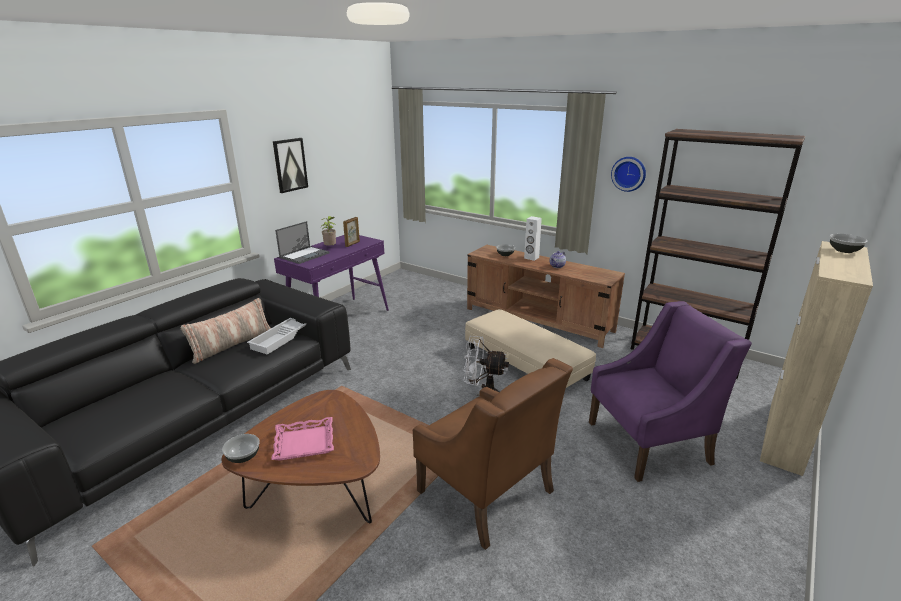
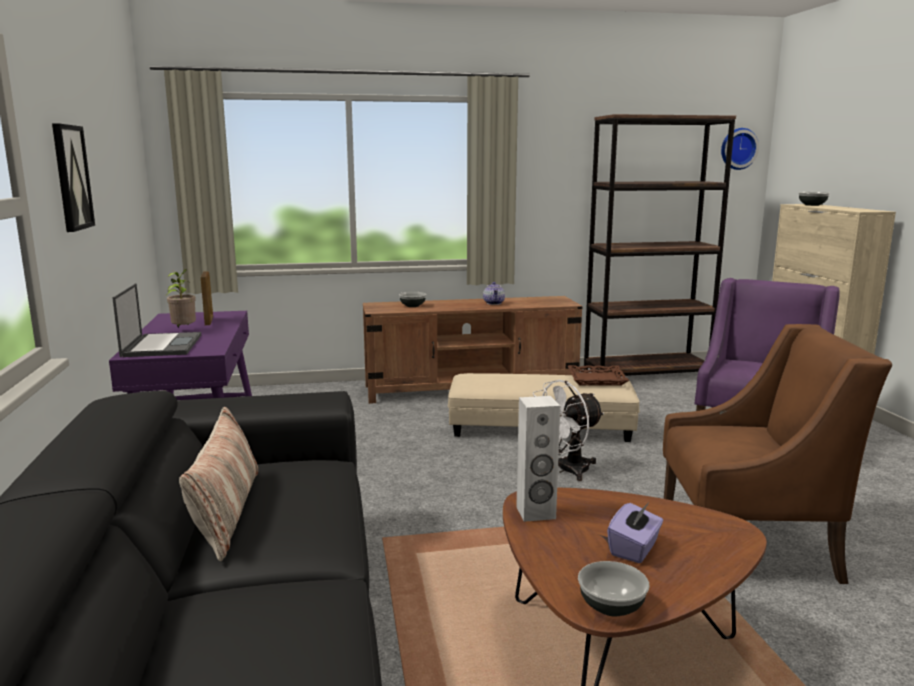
camera: 45 degrees left, 10 degrees down
white tray [247,318,306,355] -> none
pink tray [271,417,334,460] -> purple tissue box [607,503,663,563]
white speaker [524,216,542,261] -> white speaker moved to [516,396,560,522]
wall clock [611,157,646,192] -> wall clock moved to [721,128,759,170]
none -> brown tray [568,365,629,386]

